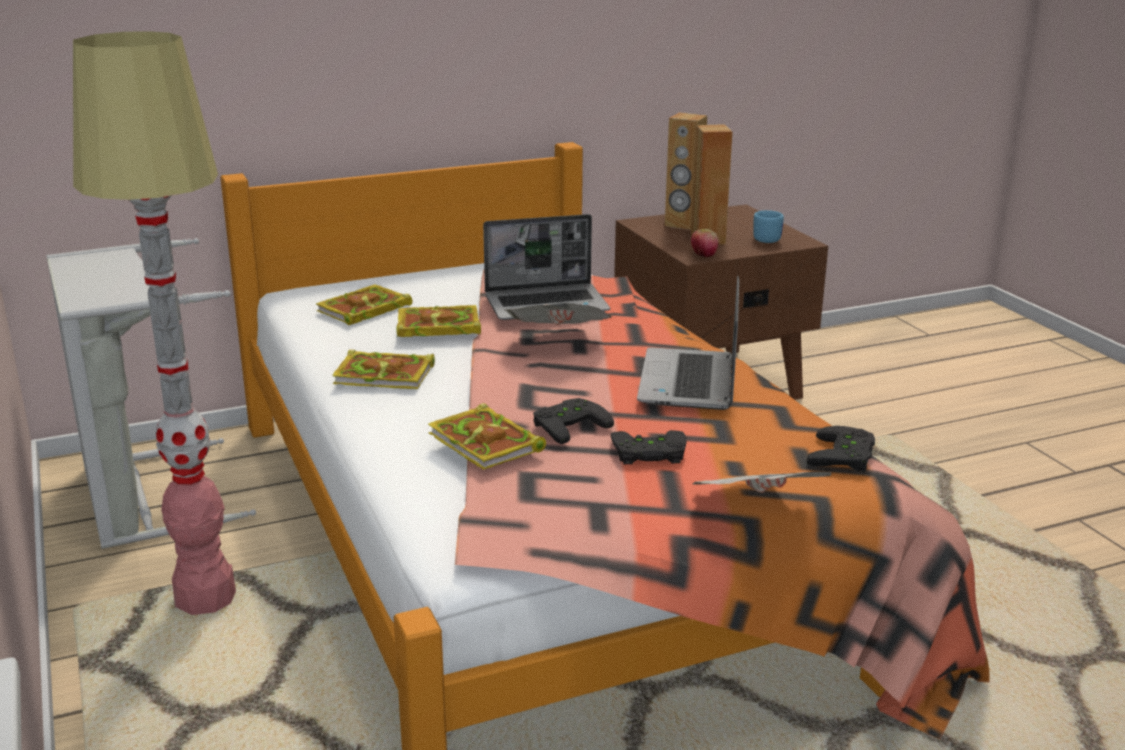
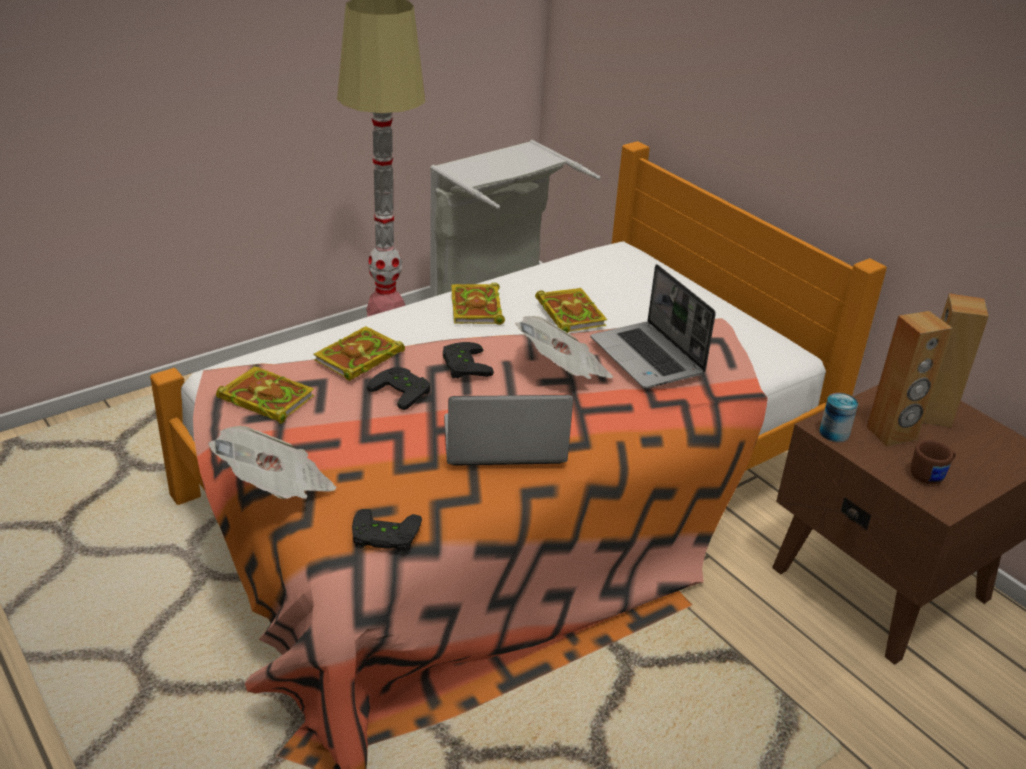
camera: 75 degrees right, 10 degrees up
book [316,284,413,325] -> book moved to [216,366,315,424]
black game controller [611,430,687,464] -> black game controller moved to [443,342,494,379]
apple [691,228,719,257] -> can [820,393,858,442]
blue mug [753,210,784,243] -> brown mug [911,440,956,484]

